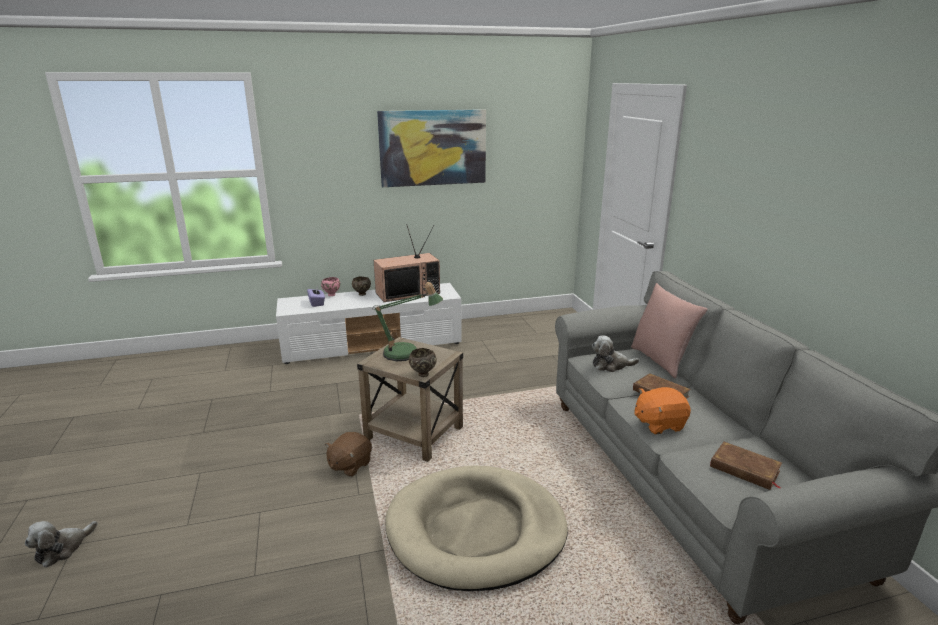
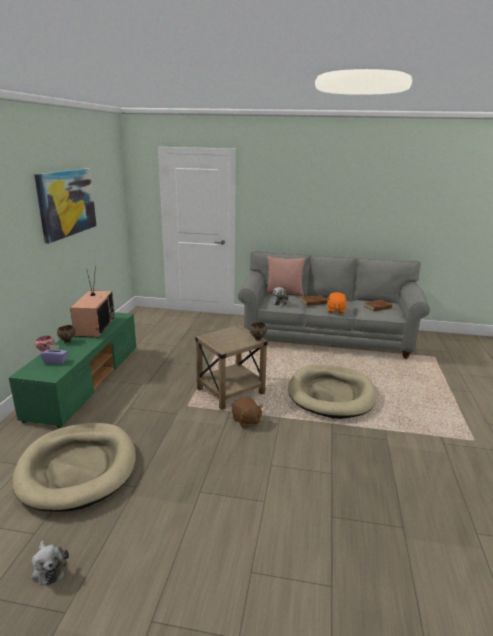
camera: 65 degrees left, 0 degrees up
plush toy [25,521,97,568] -> plush toy moved to [31,540,69,586]
white tv stand [276,283,462,364] -> green tv stand [9,312,136,428]
table lamp [373,282,443,361] -> none
none -> beige dog bed [12,423,136,512]

